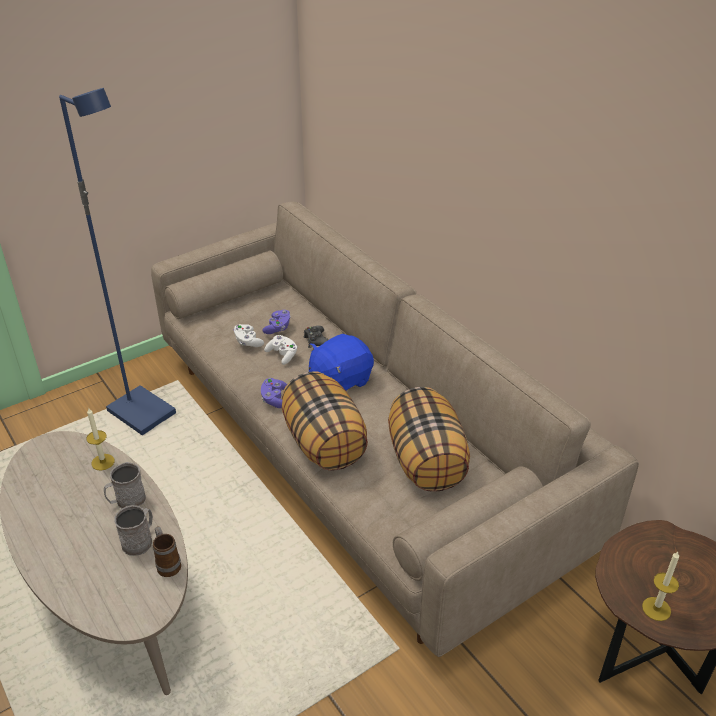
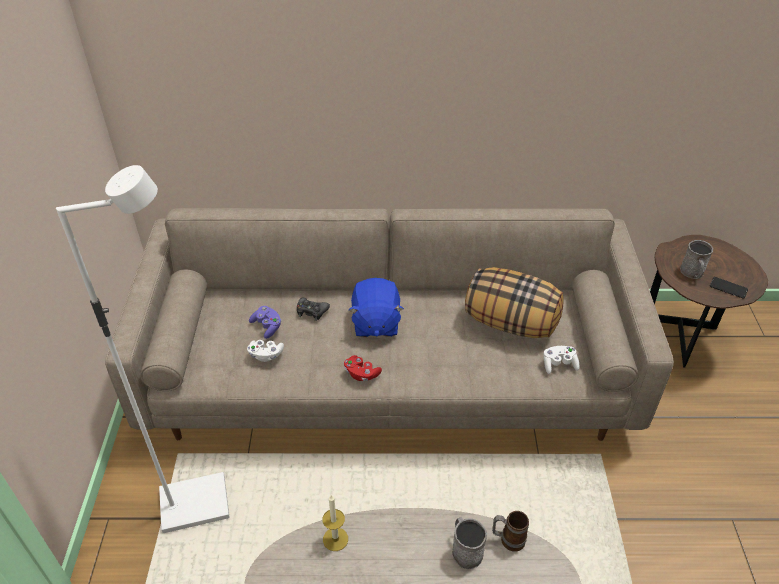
camera: 55 degrees left, 5 degrees up
blue floor lamp [59,88,176,435] -> white floor lamp [56,165,230,533]
grey mug [104,462,146,509] -> grey mug moved to [680,240,713,279]
purple game controller [261,378,287,408] -> red game controller [344,355,382,381]
white game controller [264,335,297,365] -> white game controller moved to [543,346,580,374]
pillow [282,372,368,471] -> none
candle [642,552,679,621] -> phone [710,277,748,298]

